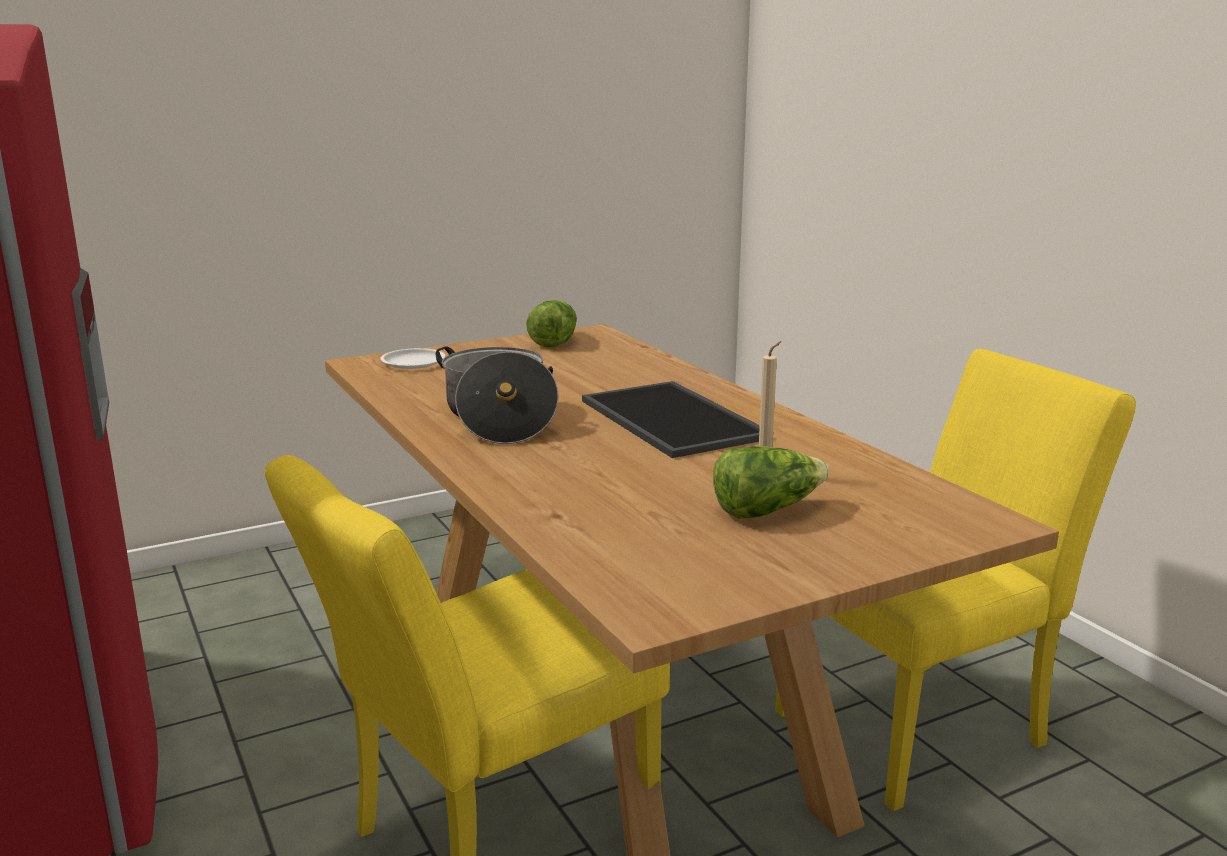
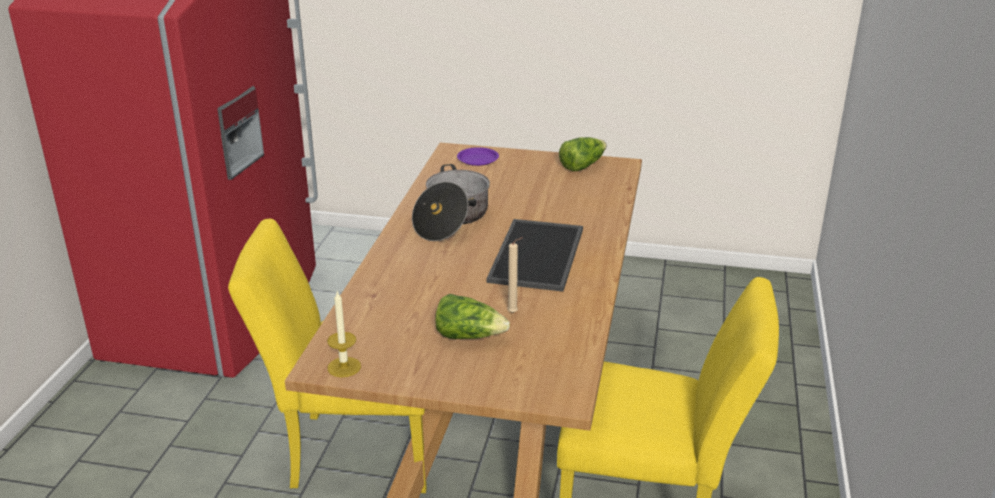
camera: 40 degrees right, 10 degrees up
white plate [380,348,445,369] -> purple plate [457,147,499,166]
none -> candle [327,292,361,377]

